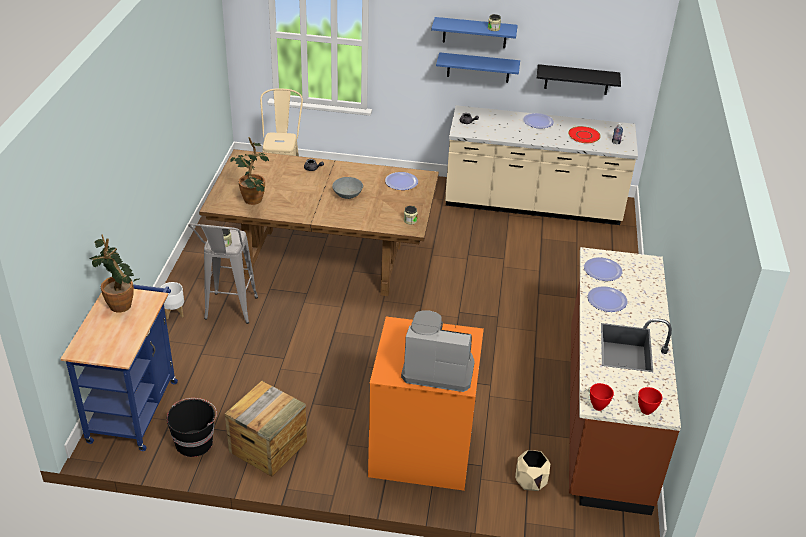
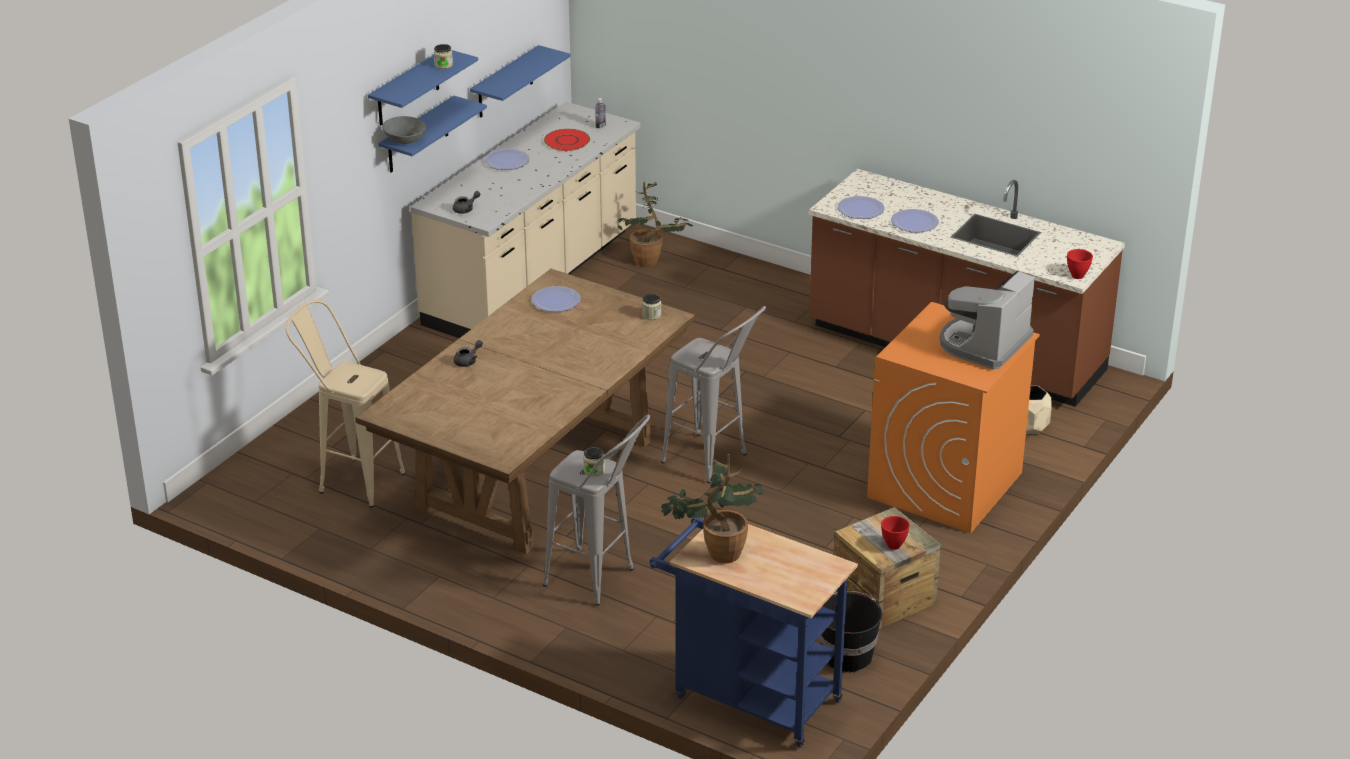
camera: 65 degrees left, 5 degrees down
white planter [160,282,184,319] -> none
potted plant [230,137,269,205] -> potted plant moved to [617,182,693,267]
grey bowl [332,177,363,199] -> grey bowl moved to [382,116,426,144]
black shelf [537,64,621,95] -> blue shelf [470,45,571,118]
red bowl [638,387,662,415] -> red bowl moved to [881,516,910,550]
none -> grey stool [661,306,766,483]

